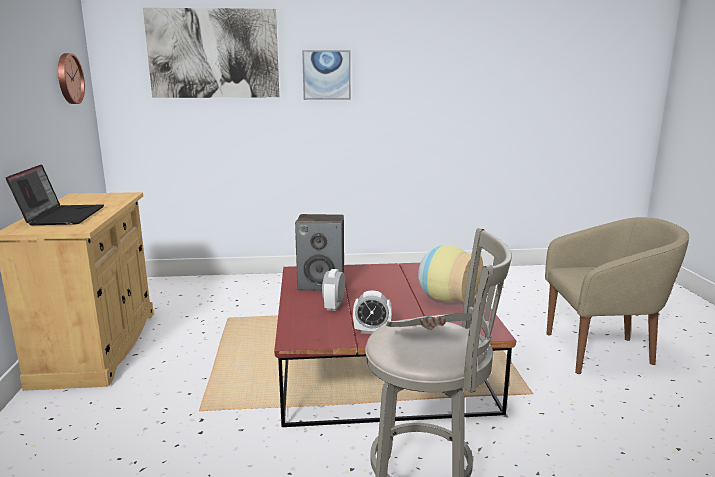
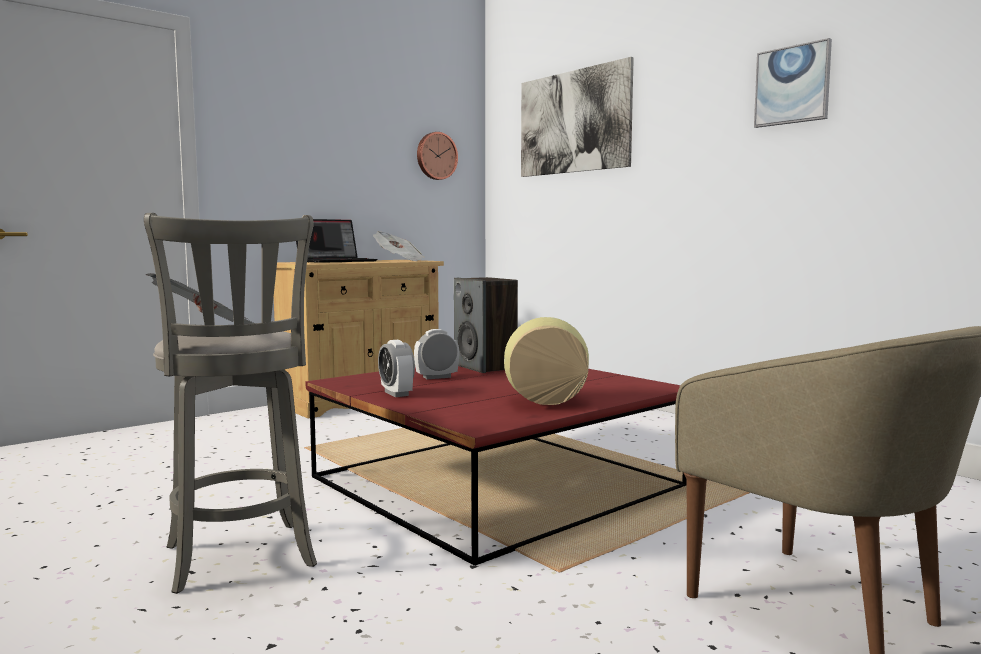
camera: 55 degrees right, 10 degrees down
picture [302,50,351,100] -> picture moved to [754,38,832,128]
none -> newspaper [373,231,425,261]

